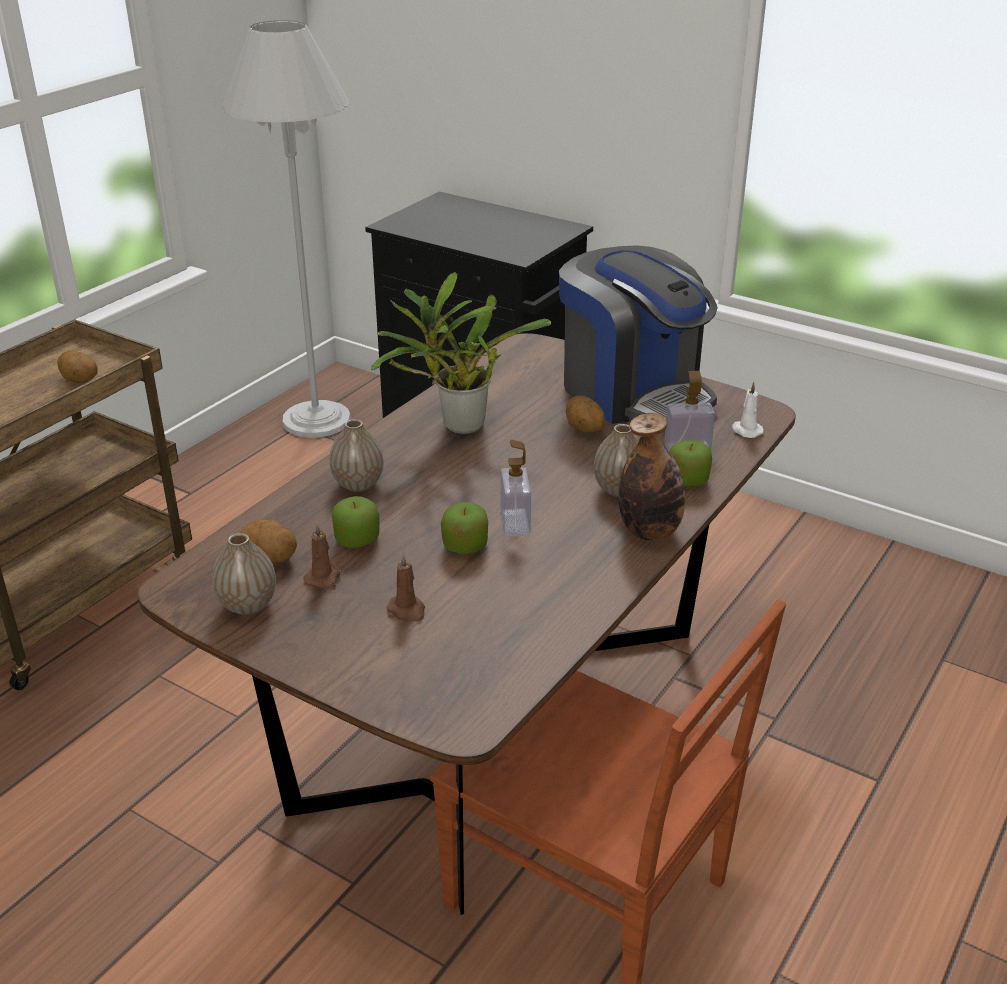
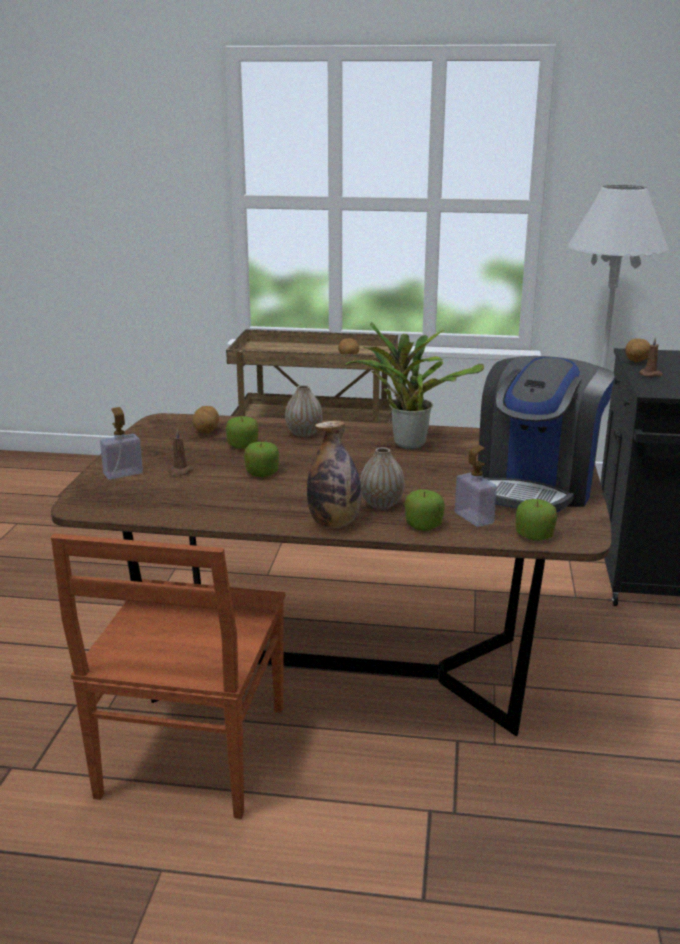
camera: 65 degrees right, 10 degrees down
vase [212,533,276,615] -> none
brown candle [303,523,340,588] -> brown candle moved to [639,337,663,377]
soap dispenser [501,440,531,536] -> soap dispenser moved to [100,407,143,479]
potato [566,395,605,433] -> potato moved to [625,338,650,362]
white candle [732,382,764,438] -> apple [516,499,557,541]

